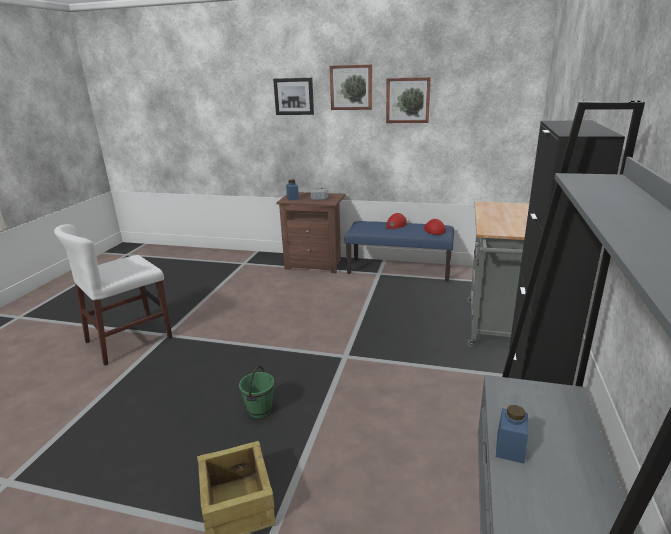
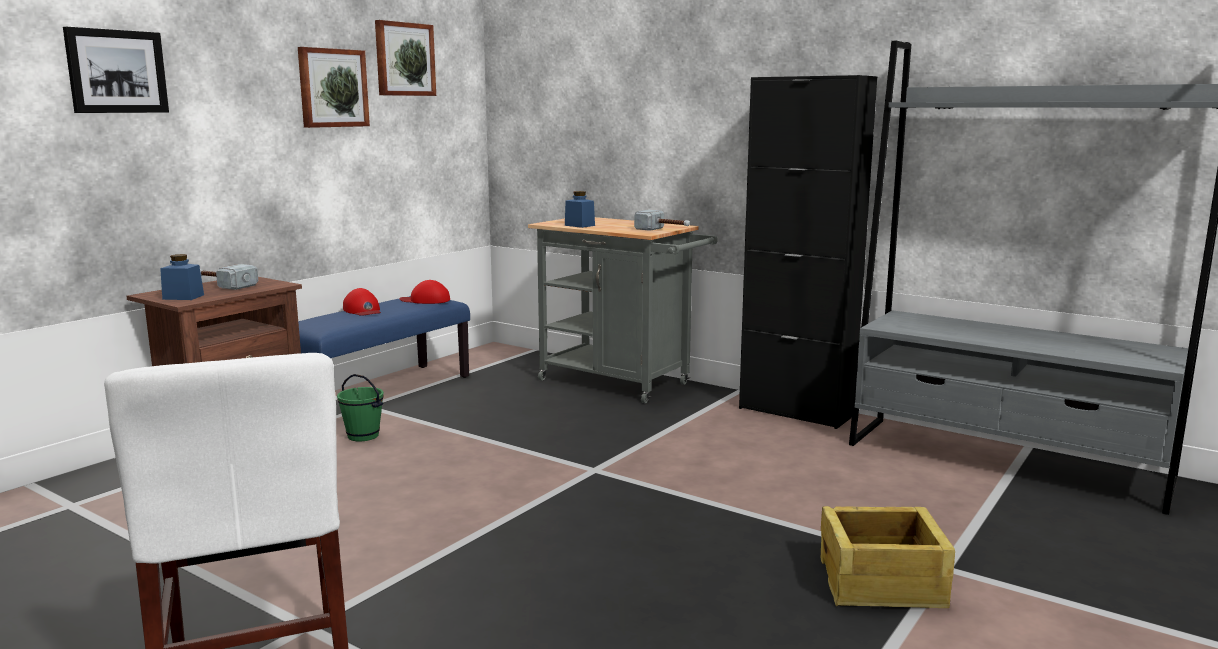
camera: 70 degrees left, 10 degrees down
green bucket [239,366,275,418] -> green bucket moved to [337,374,384,442]
picture [330,64,372,110] -> picture moved to [375,20,436,96]
blue jar [496,405,528,464] -> blue jar moved to [565,191,595,228]
none -> hammer [634,210,690,231]

